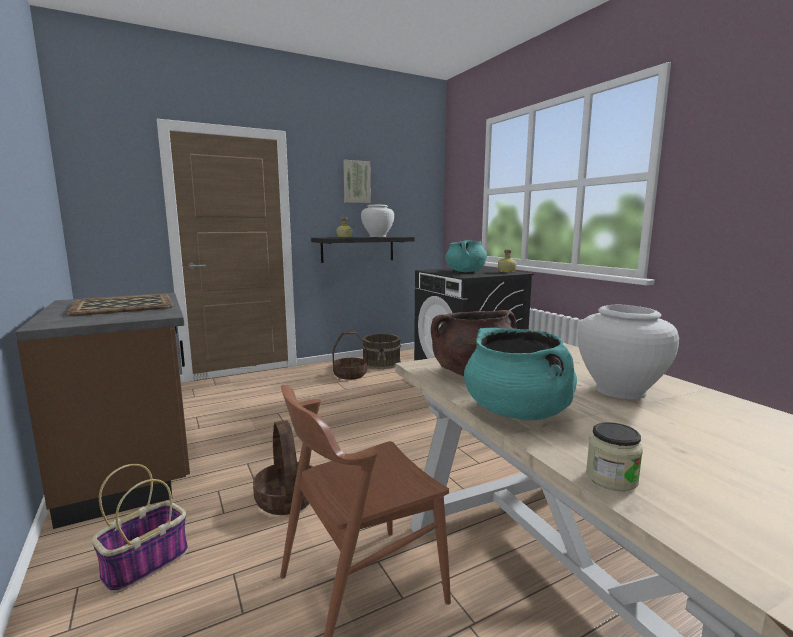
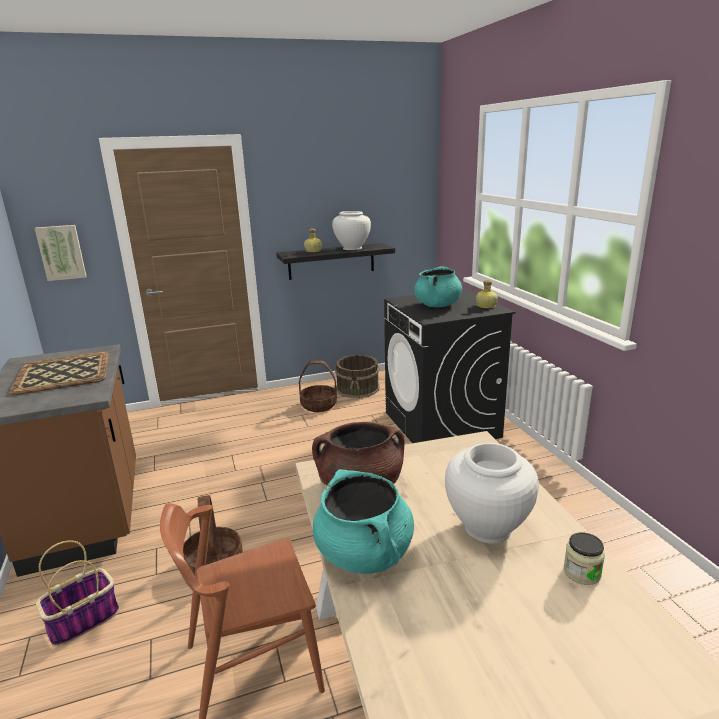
camera: 10 degrees right, 10 degrees up
picture [343,160,371,203] -> picture moved to [35,225,87,281]
jar [586,422,643,491] -> jar moved to [564,532,605,585]

